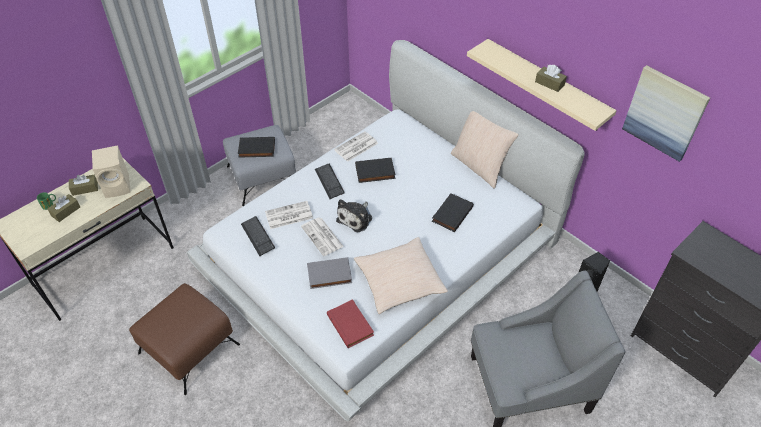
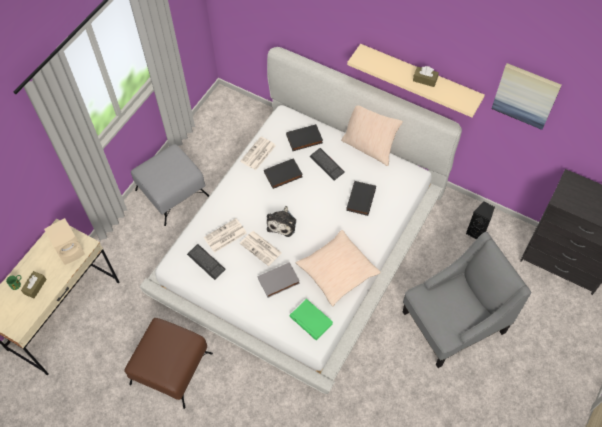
camera: 15 degrees left, 10 degrees up
brown tissue box [69,175,98,196] -> none
black book [238,137,275,158] -> black book moved to [286,124,323,151]
keyboard [315,164,345,199] -> keyboard moved to [310,148,345,181]
red book [327,299,374,348] -> green book [290,299,333,341]

